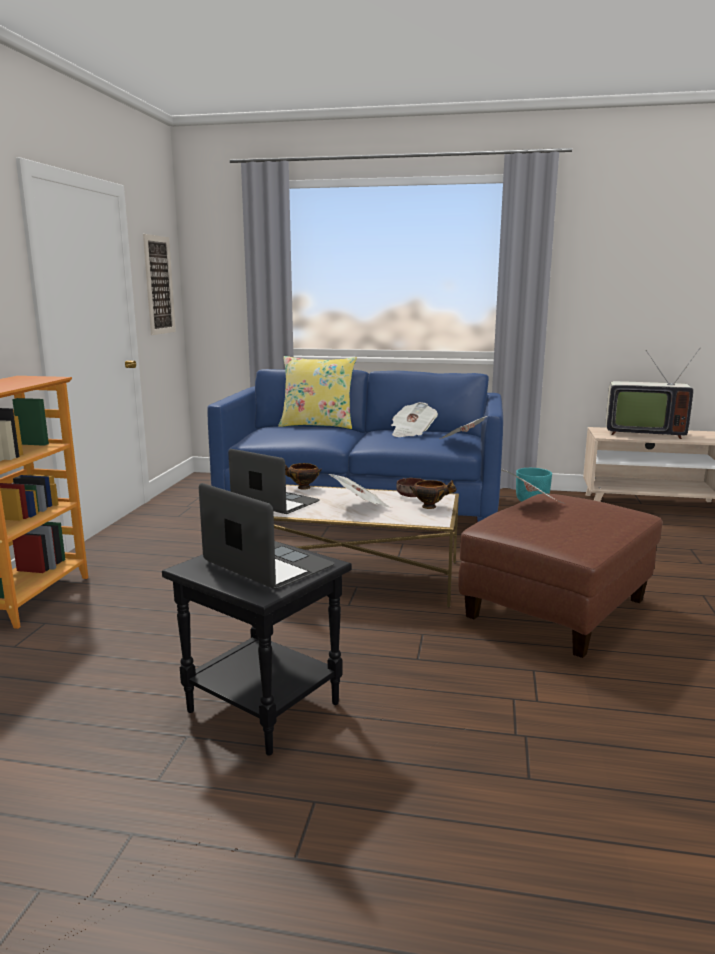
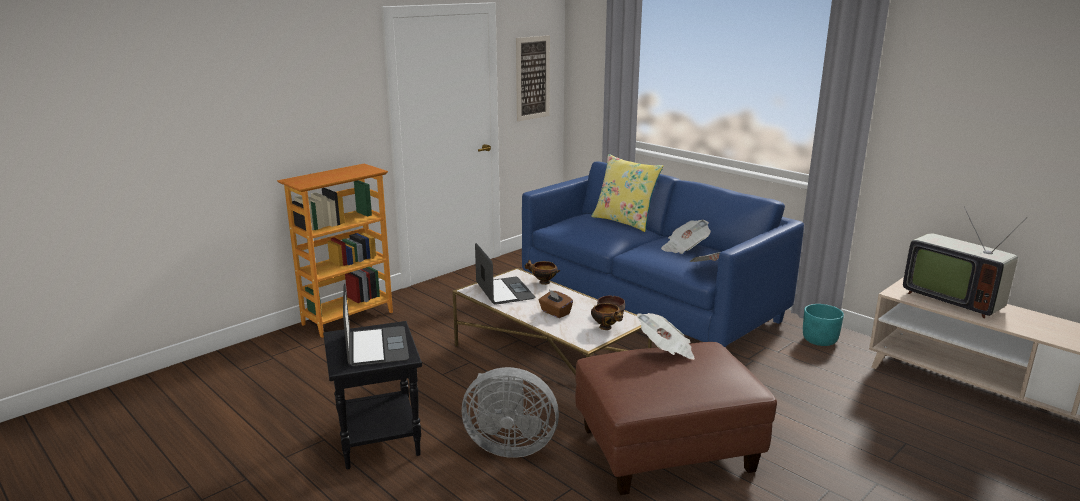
camera: 35 degrees right, 5 degrees up
newspaper [329,474,391,508] -> brown tissue box [539,290,573,318]
none -> grey fan [462,367,559,458]

